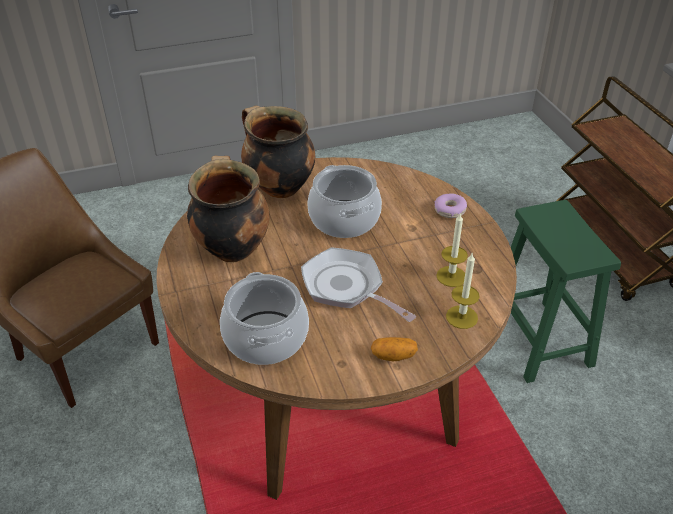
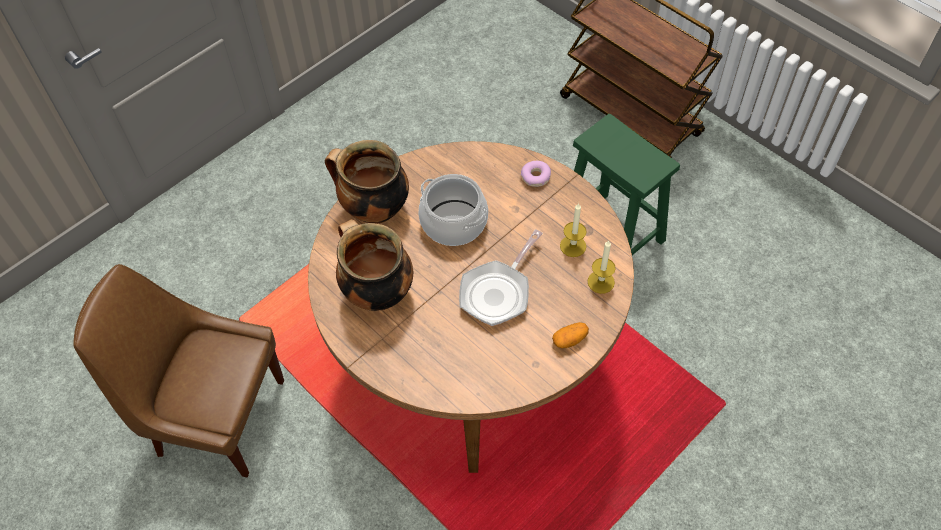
camera: 25 degrees left, 15 degrees up
cooking pot [220,272,309,365] -> none
frying pan [301,247,416,322] -> frying pan turned 75 degrees counterclockwise [459,229,543,326]

